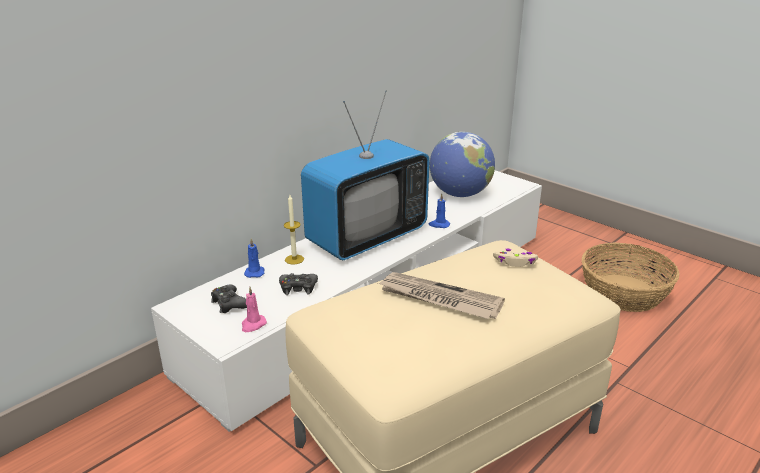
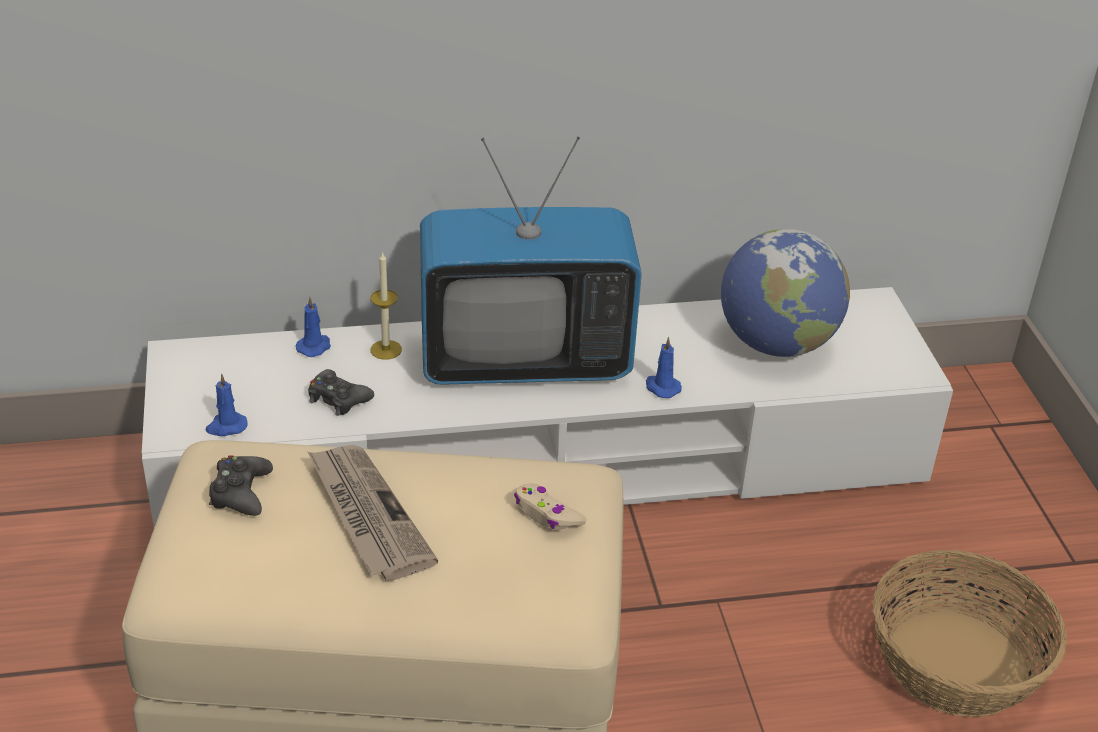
camera: 35 degrees right, 10 degrees up
black game controller [211,285,247,313] -> black game controller moved to [209,455,273,516]
pink candle [242,287,267,332] -> blue candle [205,373,247,436]

